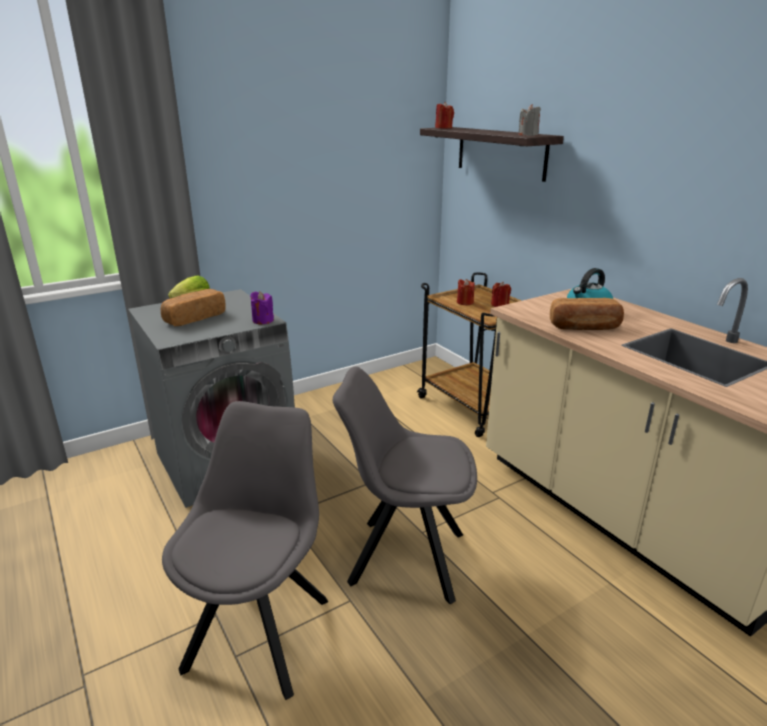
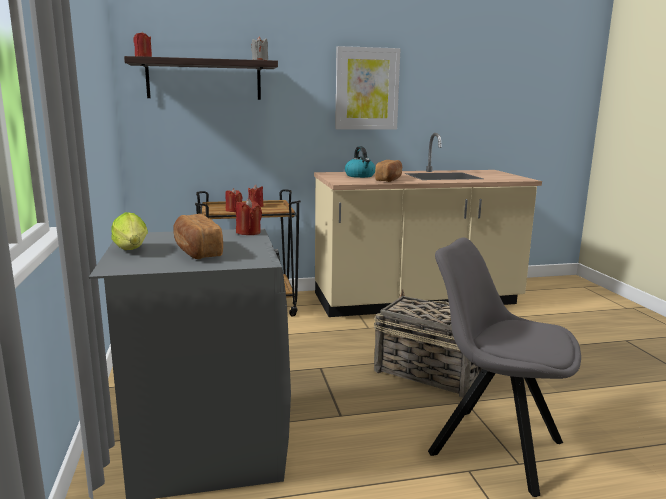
camera: 70 degrees left, 10 degrees down
purple candle [250,291,274,325] -> red candle [236,198,262,235]
grey chair [333,366,477,604] -> basket [374,289,482,398]
none -> picture [335,46,400,130]

